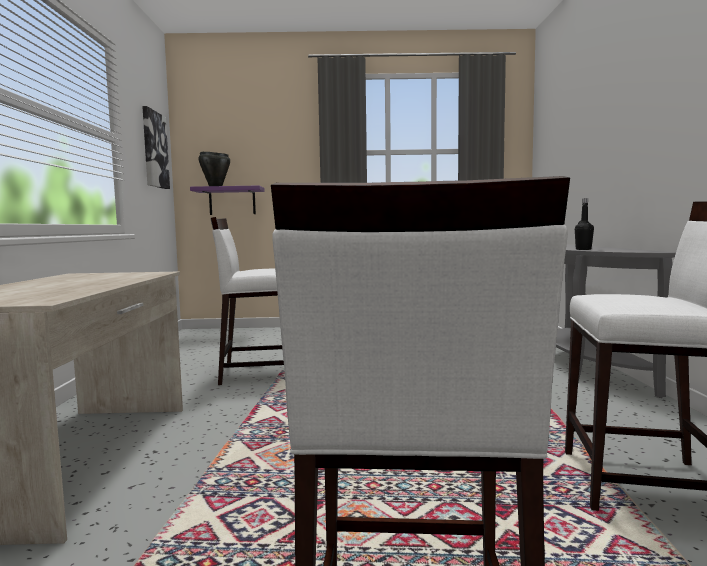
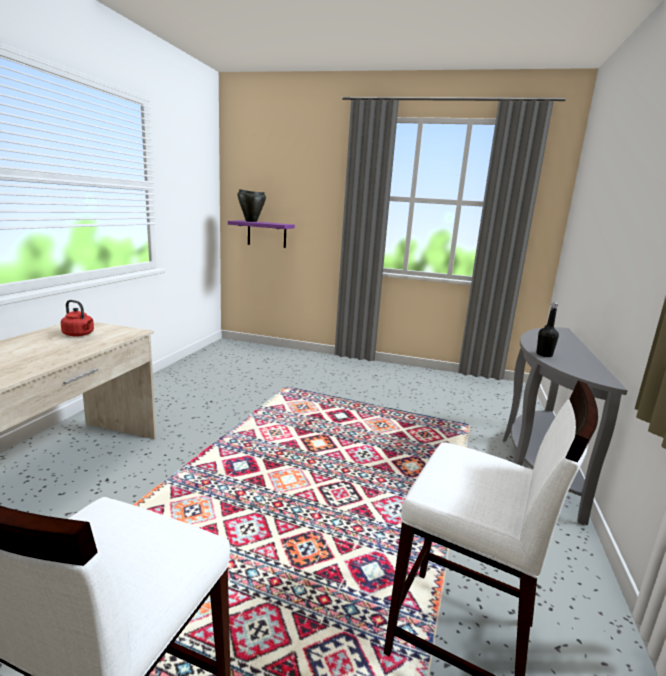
camera: 15 degrees right, 10 degrees up
picture [142,106,170,189] -> none
white stool [210,217,284,385] -> none
none -> red kettle [61,300,94,337]

